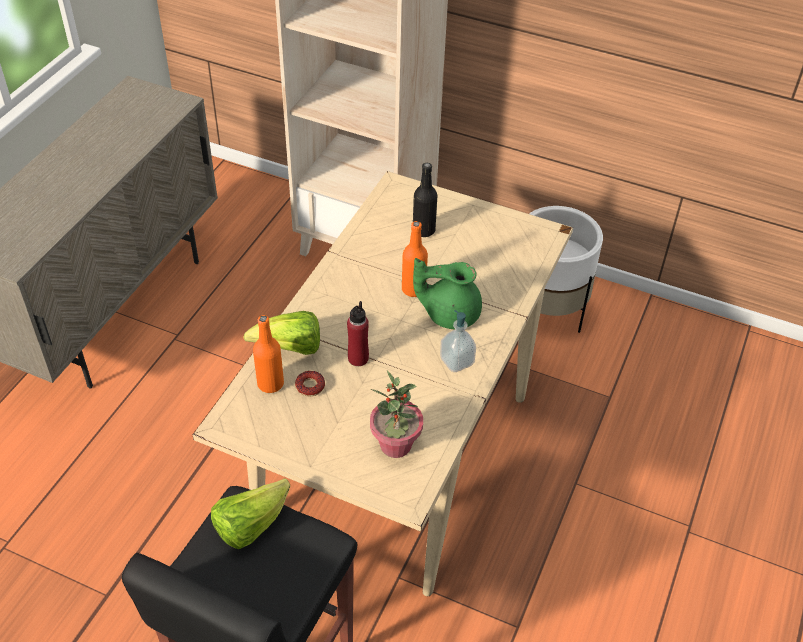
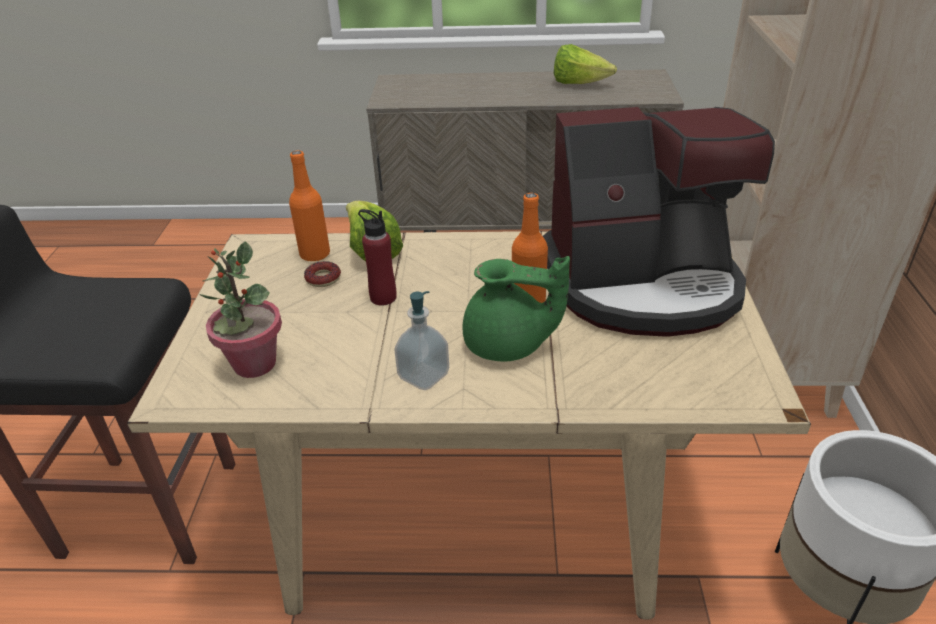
camera: 70 degrees right, 10 degrees down
lettuce [211,478,290,549] -> lettuce moved to [554,44,617,84]
black bottle [413,163,437,237] -> coffee machine [543,107,775,337]
green teapot [413,258,482,330] -> green teapot turned 120 degrees clockwise [462,256,570,361]

